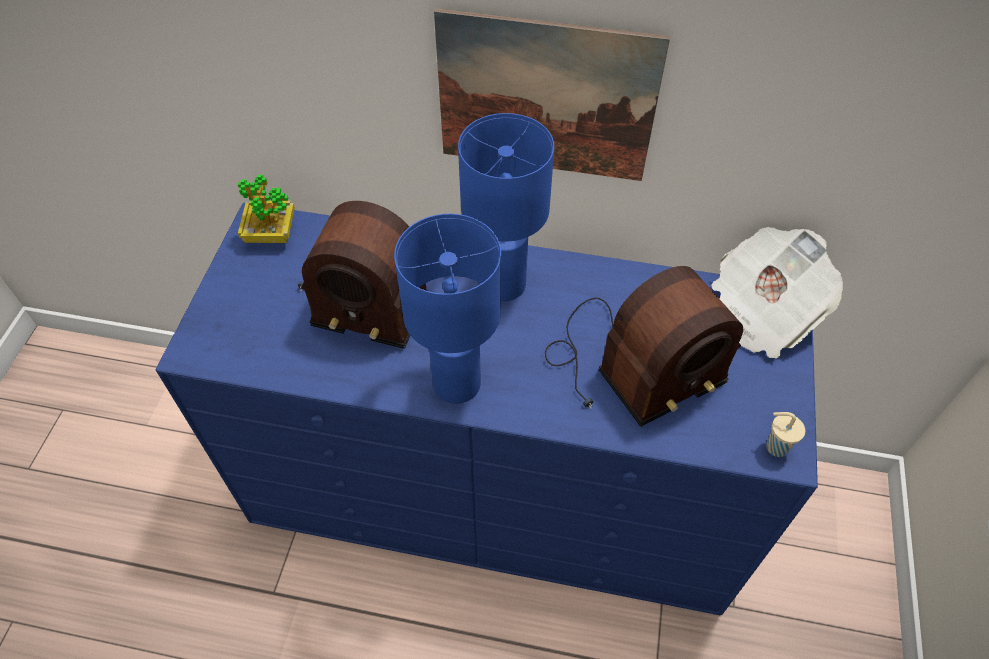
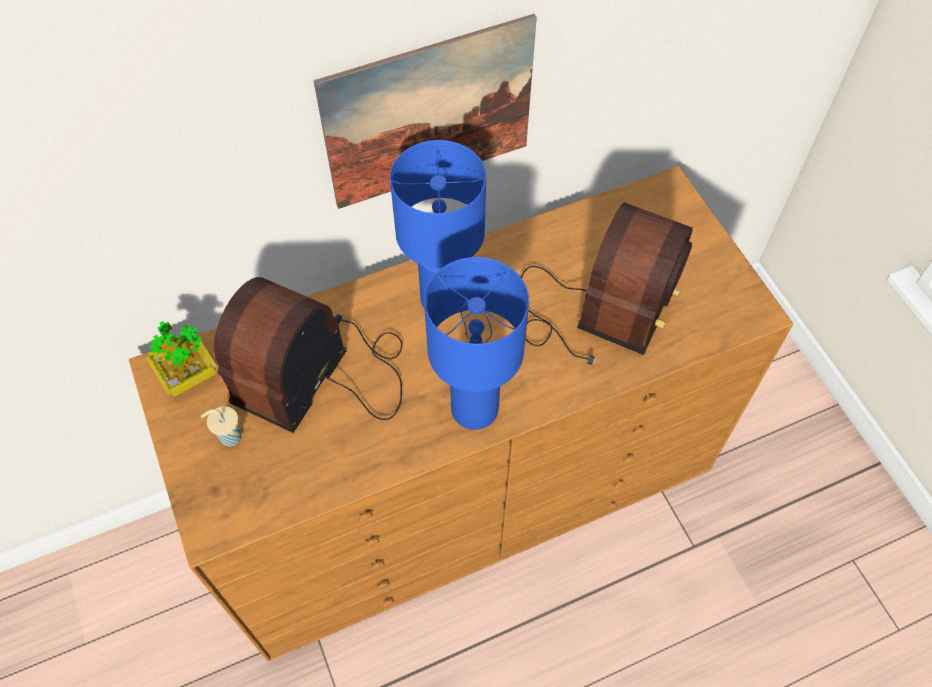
camera: 35 degrees left, 5 degrees up
blue dresser [155,203,818,615] -> brown dresser [129,166,793,661]
radio [298,201,428,349] -> radio turned 135 degrees clockwise [214,277,403,433]
newspaper [711,227,843,359] -> none
beige cup [766,412,805,457] -> beige cup moved to [201,406,241,447]

